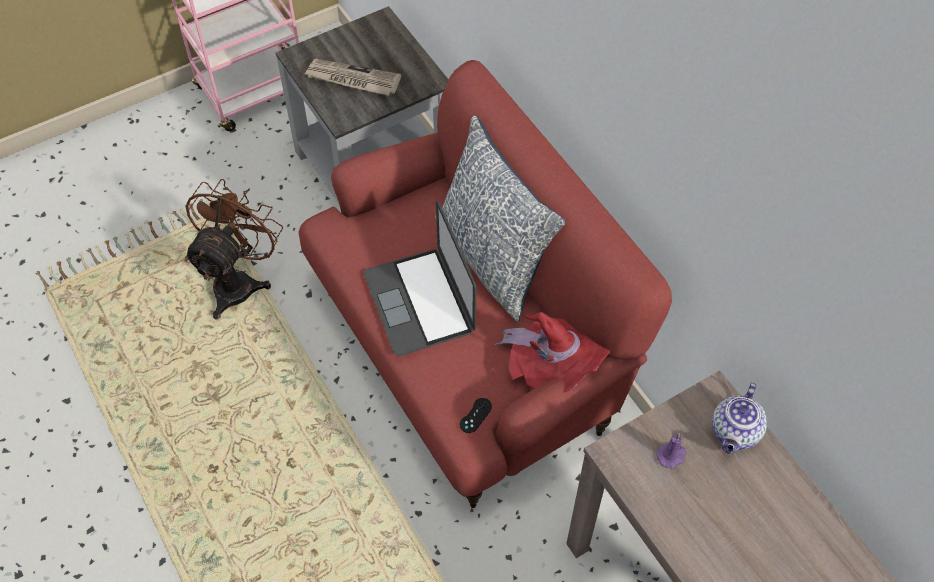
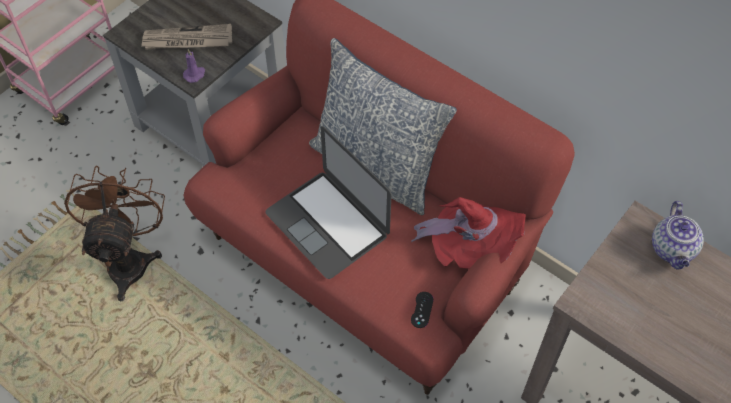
camera: 20 degrees left, 0 degrees up
purple candle [656,433,687,469] -> purple candle moved to [183,49,205,83]

